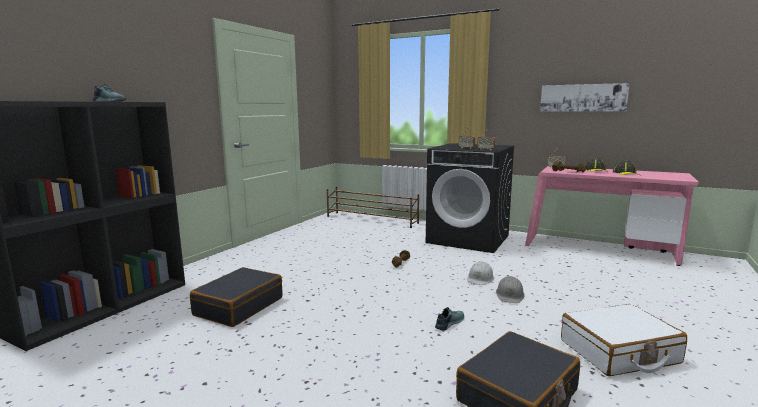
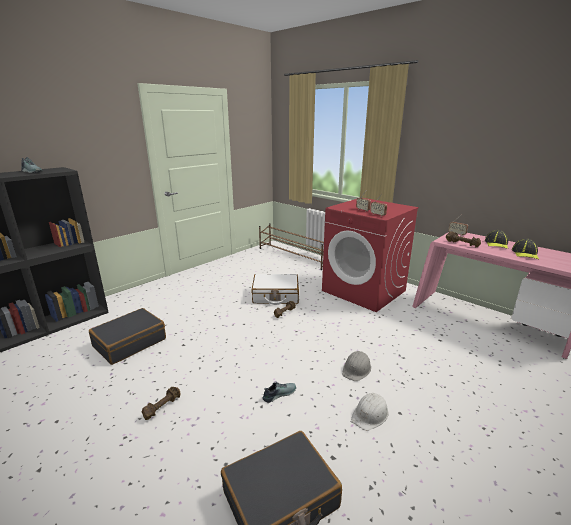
camera: 15 degrees right, 10 degrees up
black washing machine [426,143,515,253] -> red washing machine [322,198,419,312]
white hard hat [467,262,494,285] -> white hard hat moved to [351,393,389,431]
picture [540,83,630,112] -> none
white suitcase [561,304,687,376] -> white suitcase moved to [252,274,299,305]
none -> brown dumbbell [142,387,180,420]

